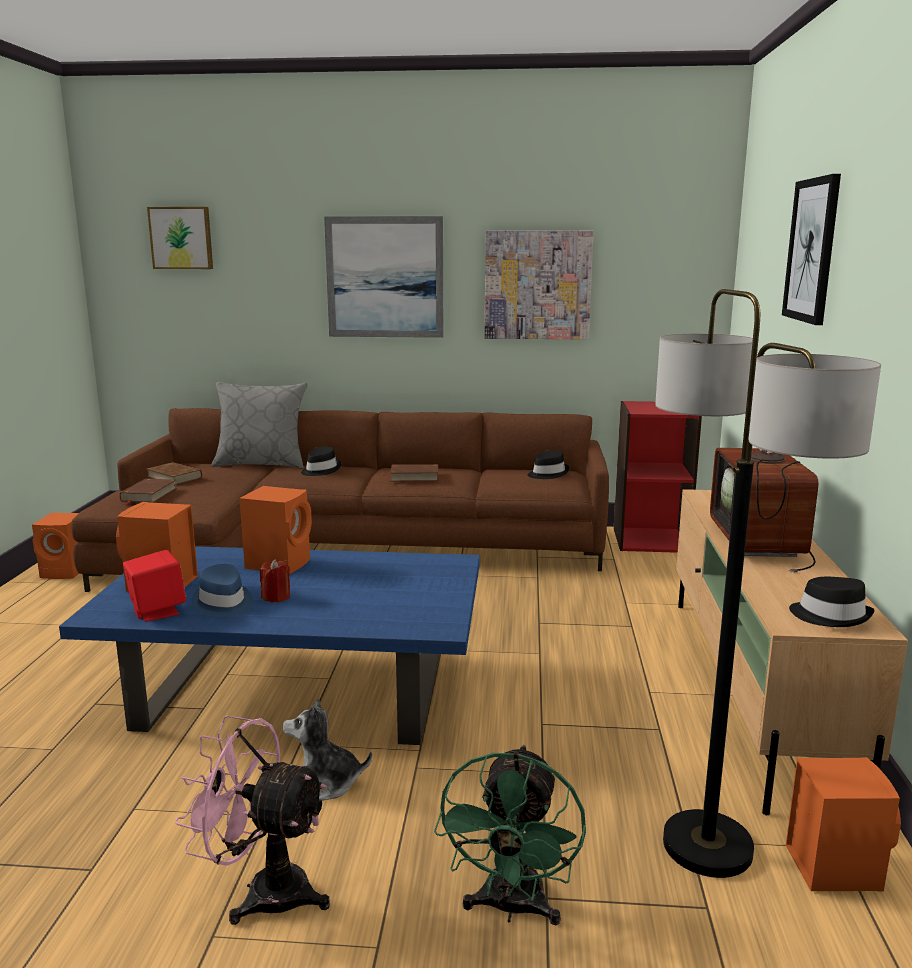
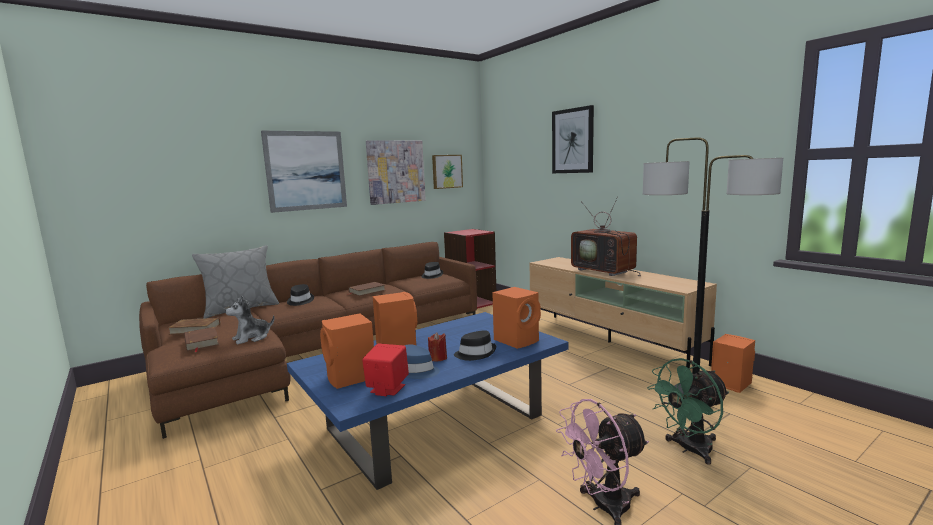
camera: 40 degrees left, 5 degrees down
orange speaker [32,513,79,579] -> orange speaker moved to [492,287,541,349]
picture [147,207,213,269] -> picture moved to [432,155,463,189]
plush toy [283,698,372,801] -> plush toy moved to [225,295,274,345]
green fan [434,745,586,925] -> green fan turned 90 degrees clockwise [647,358,729,465]
black hat [789,577,875,627] -> black hat moved to [454,330,496,361]

